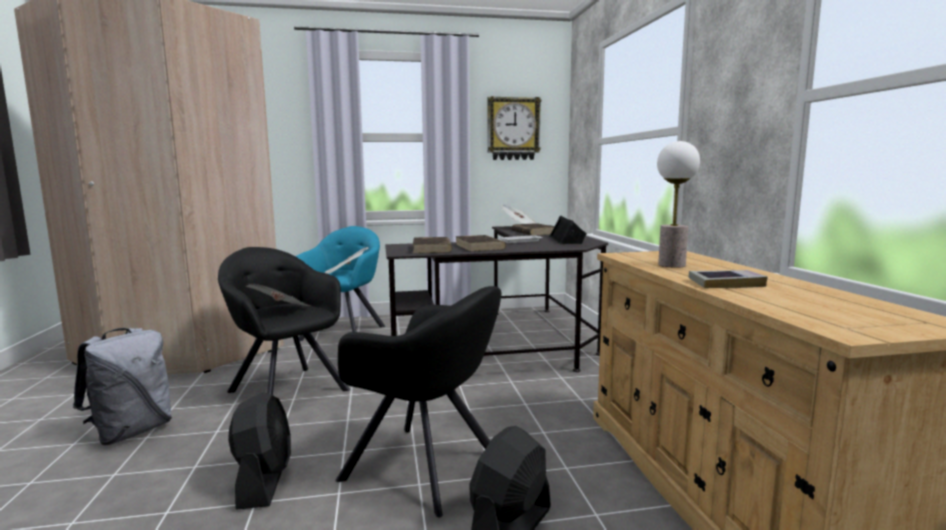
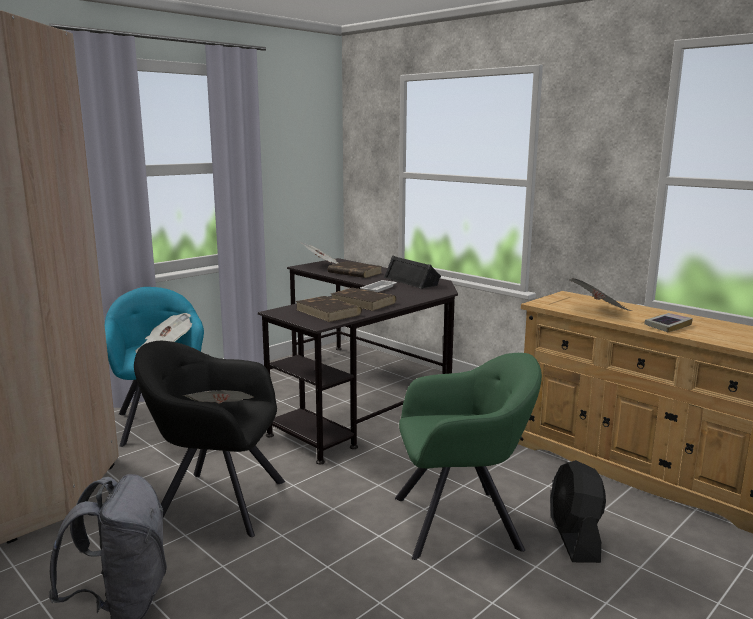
camera: 35 degrees left, 5 degrees up
black fan [228,392,291,510] -> none
black armchair [336,286,502,517] -> green armchair [395,353,542,560]
wall clock [487,96,541,160] -> none
table lamp [657,141,700,268] -> newspaper [569,278,632,311]

